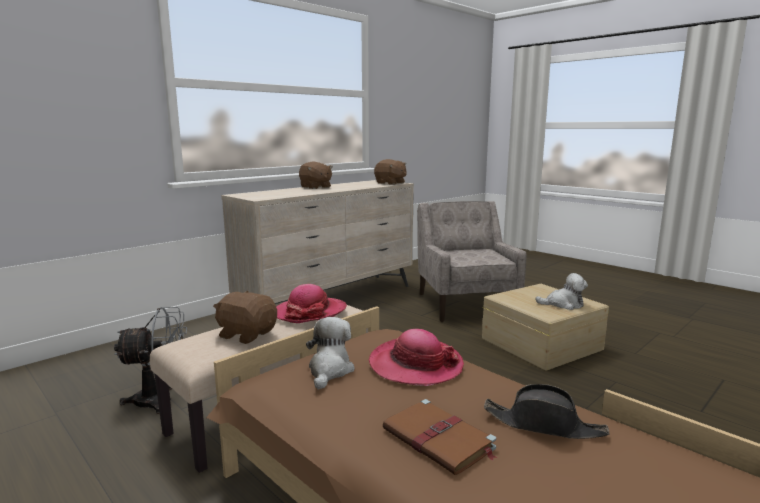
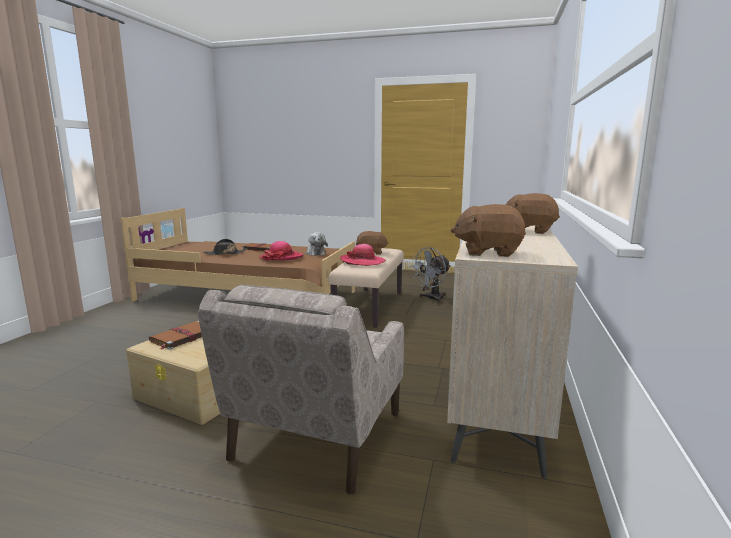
camera: 150 degrees right, 0 degrees up
beige armchair [417,201,527,322] -> beige armchair turned 60 degrees clockwise [198,285,404,494]
plush toy [535,273,588,310] -> brown book [149,321,202,350]

